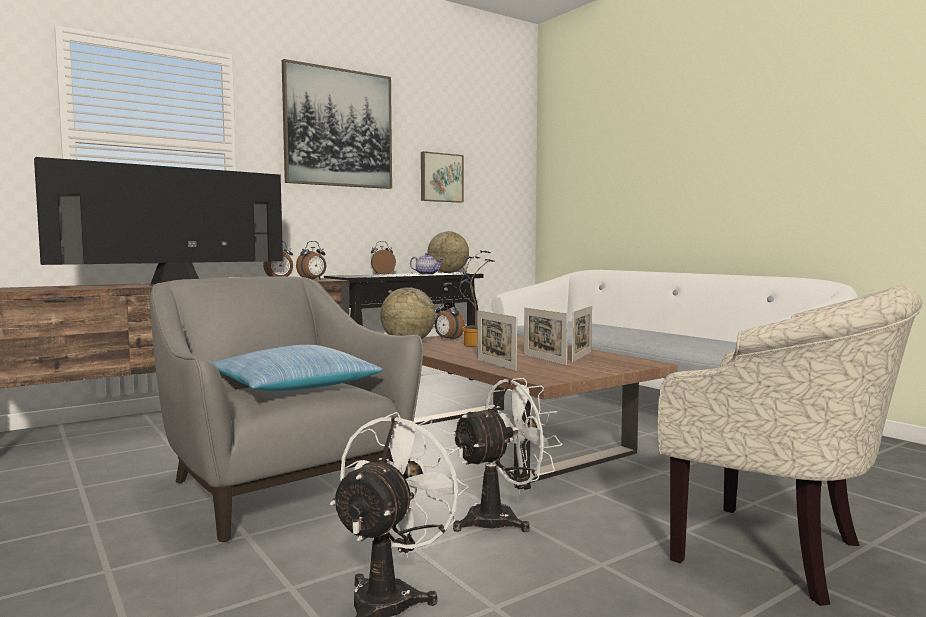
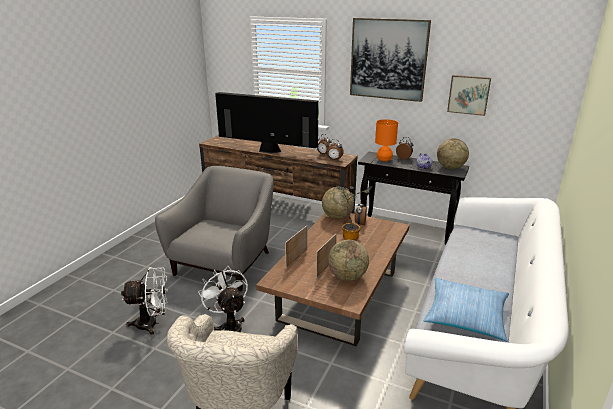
camera: 60 degrees right, 20 degrees up
pillow [212,345,382,391] -> pillow moved to [424,278,509,342]
white fan [451,378,562,532] -> white fan turned 150 degrees counterclockwise [198,266,248,332]
picture frame [572,306,592,363] -> globe [328,240,369,281]
none -> orange table lamp [375,119,398,161]

